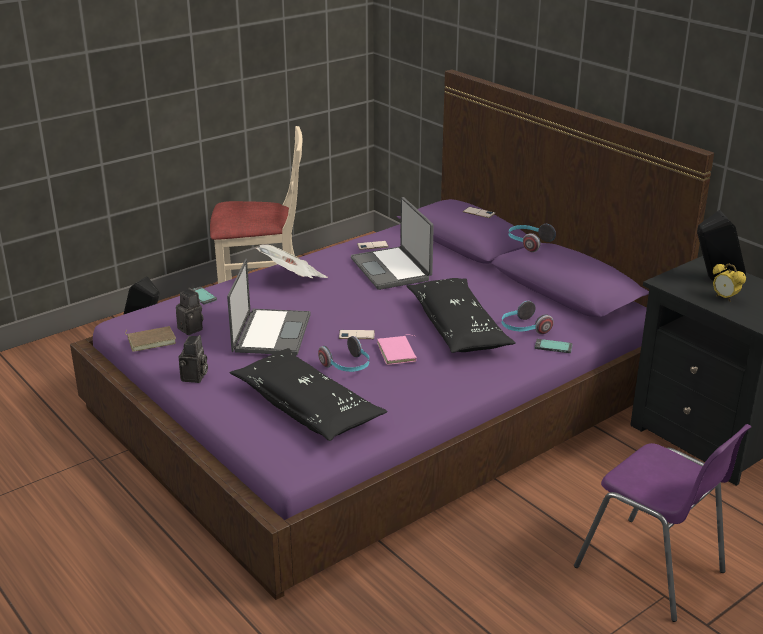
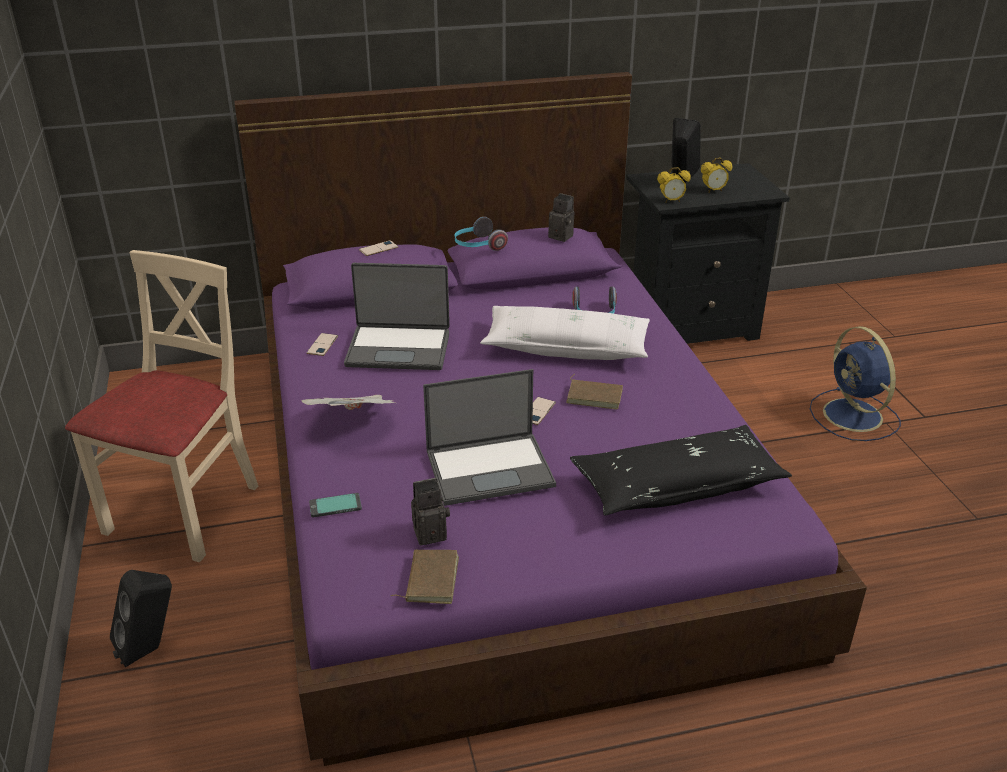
camera: 65 degrees left, 5 degrees up
camera [179,335,208,383] -> camera moved to [548,193,575,242]
laptop [227,259,311,355] -> laptop turned 135 degrees clockwise [423,369,556,506]
headphones [318,336,369,372] -> none
pink book [377,334,417,365] -> brown book [566,374,623,410]
black pillow [407,278,516,353] -> white pillow [480,306,650,360]
phone [535,339,572,353] -> none
purple chair [574,424,751,622] -> blue fan [810,326,901,441]
none -> alarm clock [657,167,691,203]

